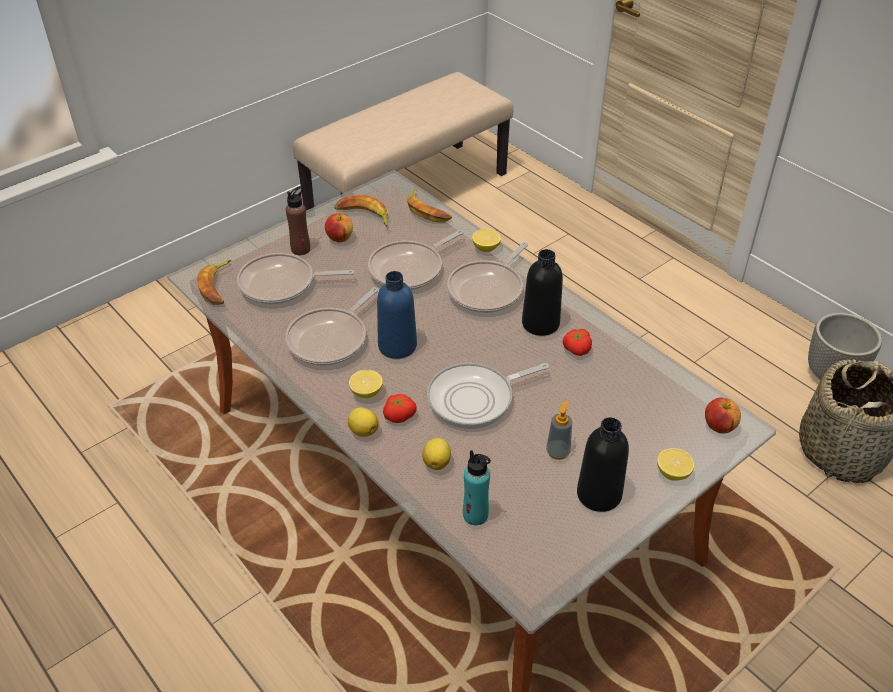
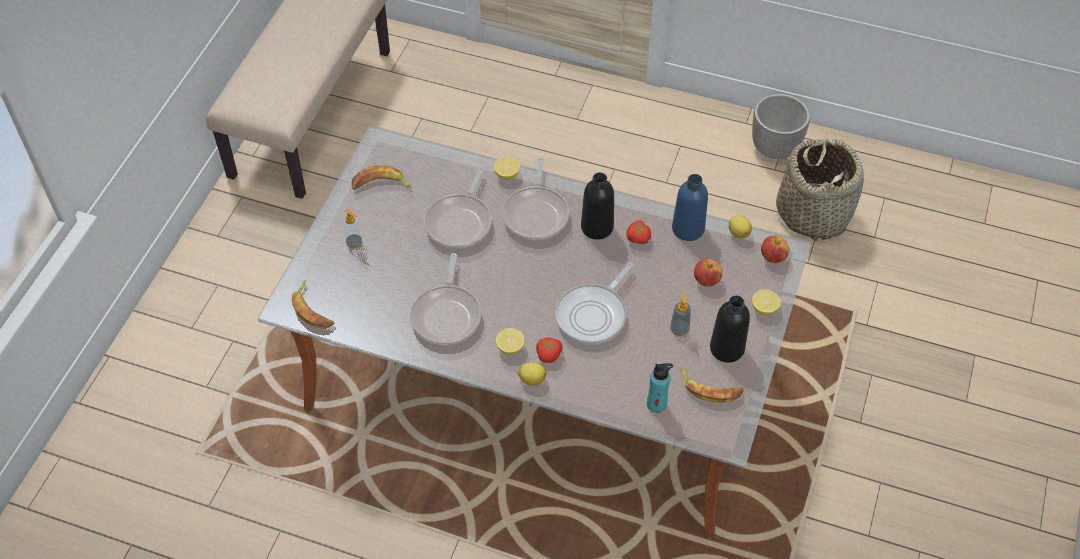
camera: 30 degrees left, 10 degrees up
frying pan [237,253,355,305] -> none
brown bottle [286,186,310,255] -> soap dispenser [342,209,363,248]
apple [325,214,353,243] -> apple moved to [694,259,723,286]
blue bottle [377,271,417,359] -> blue bottle moved to [672,174,708,241]
banana [407,188,452,222] -> banana moved to [681,366,744,403]
lemon [422,438,451,470] -> lemon moved to [729,215,752,238]

